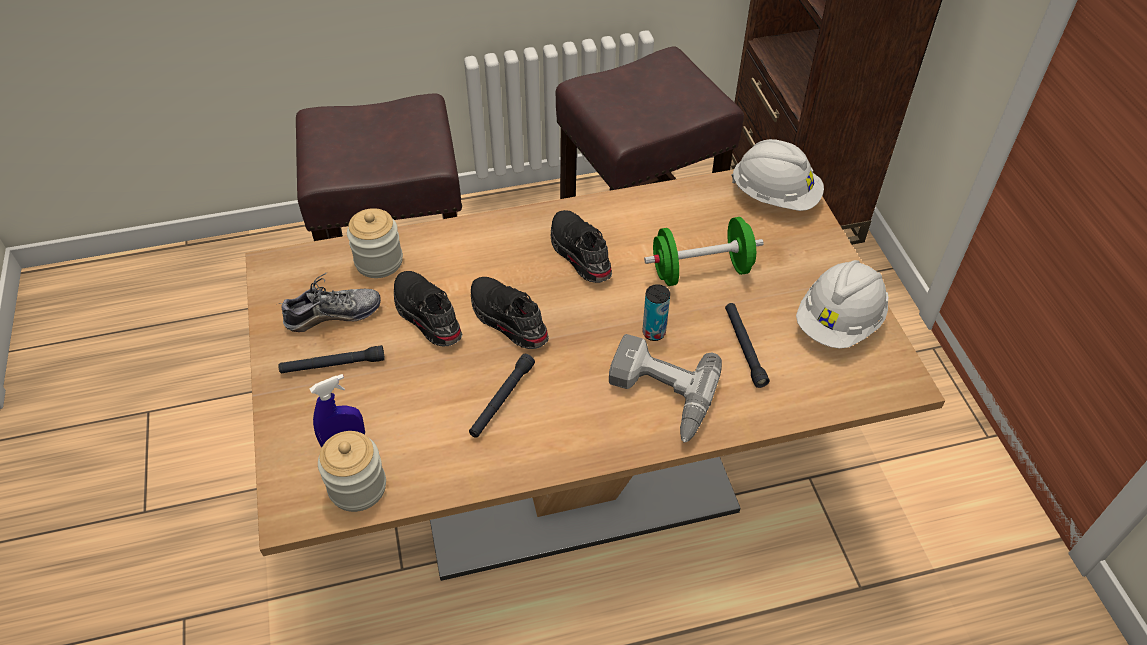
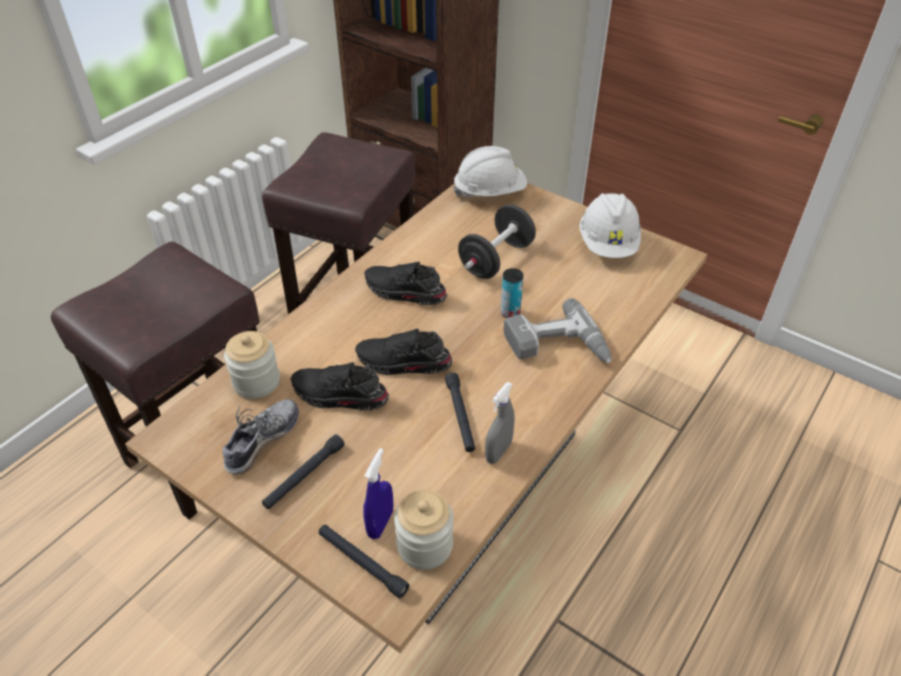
camera: 40 degrees left, 5 degrees down
green dumbbell [644,217,763,286] -> black dumbbell [458,204,536,279]
black flashlight [725,303,770,388] -> black flashlight moved to [319,525,409,598]
none -> grey spray bottle [485,382,515,464]

